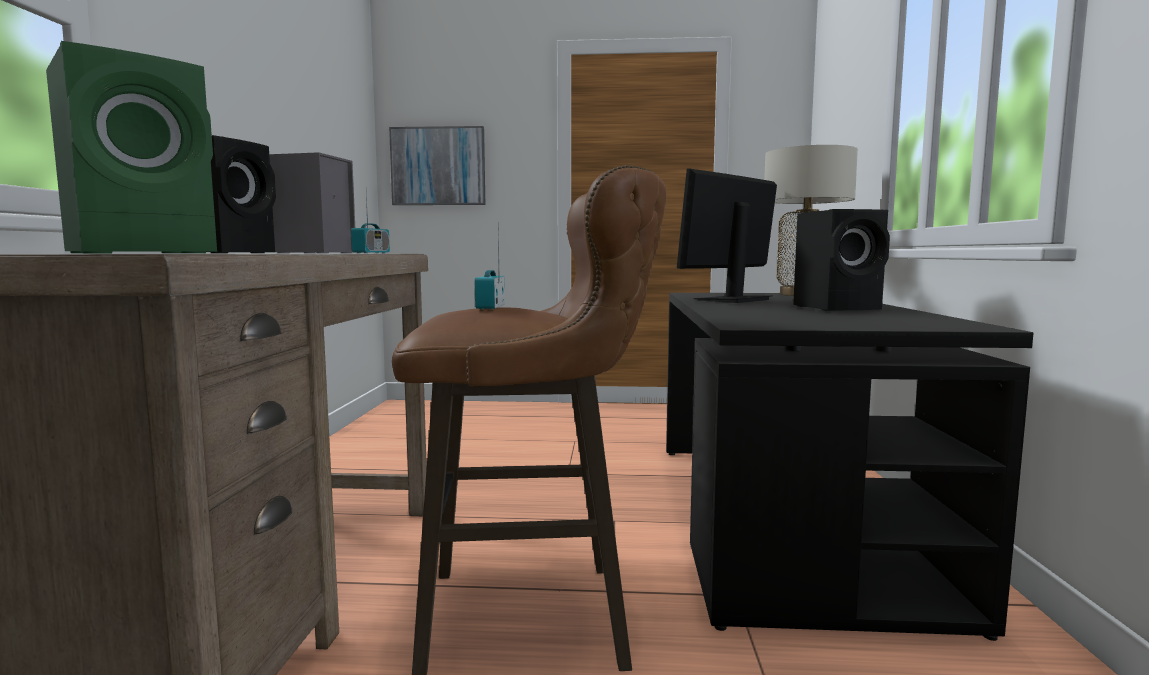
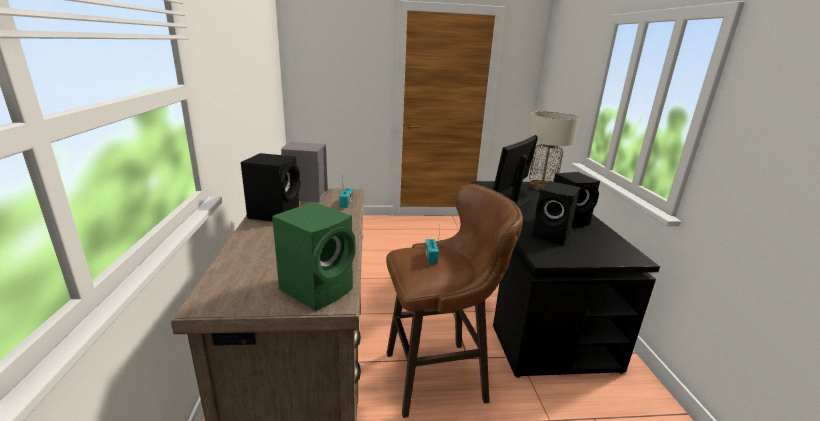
camera: 10 degrees left, 15 degrees up
picture [389,126,485,205] -> none
none -> black speaker [532,181,580,245]

